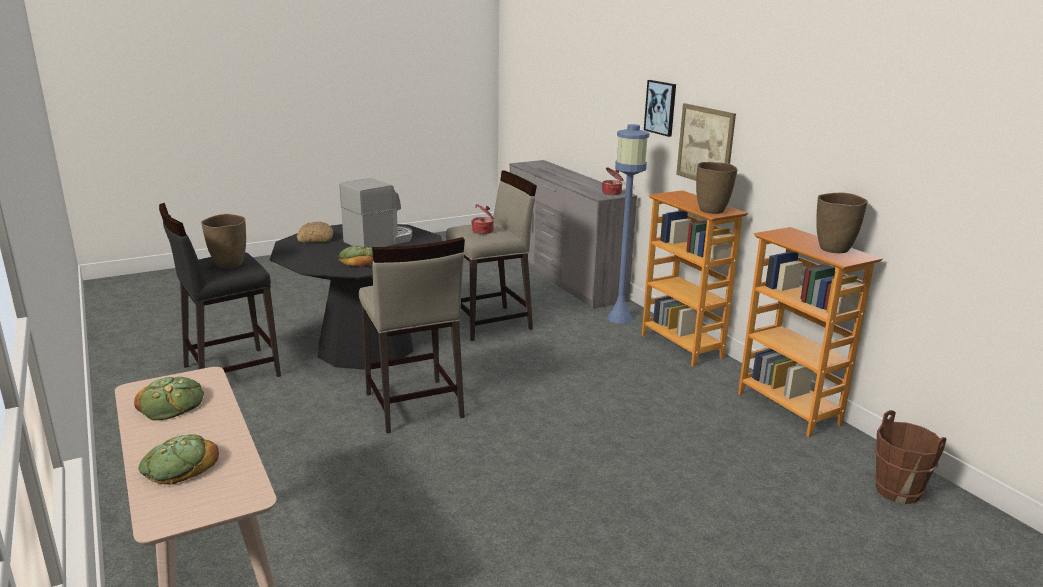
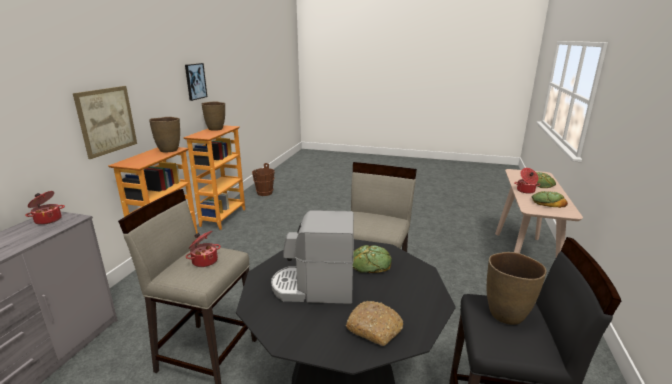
camera: 135 degrees left, 0 degrees up
blue floor lamp [607,124,649,324] -> none
picture [644,80,676,137] -> picture moved to [185,63,207,101]
none -> cooking pot [514,168,540,194]

